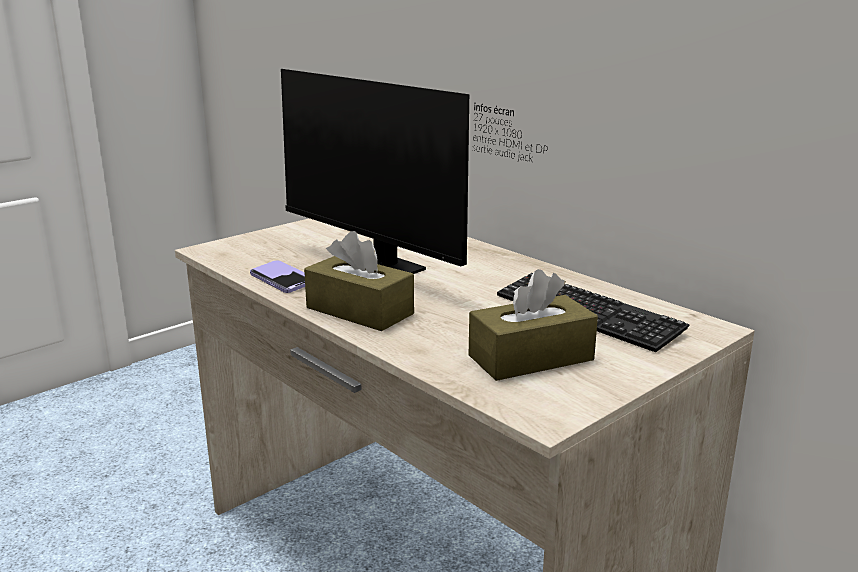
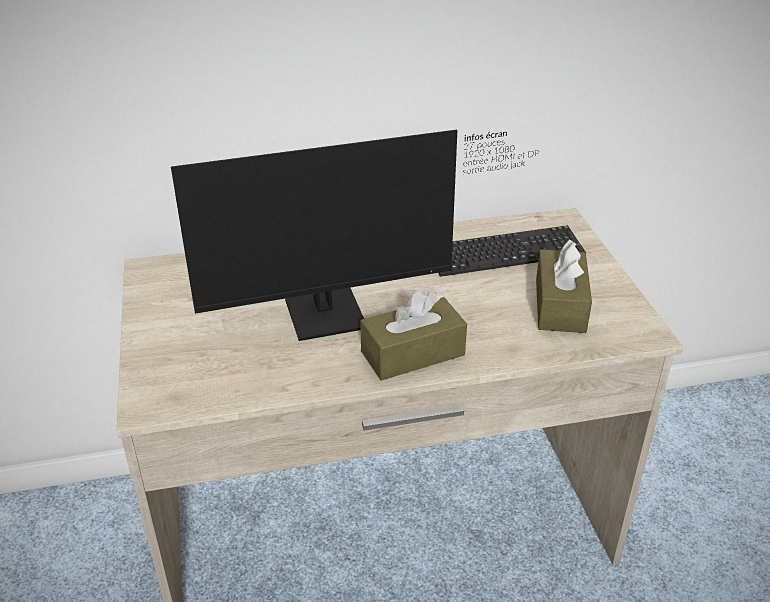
camera: 60 degrees left, 15 degrees up
phone [250,261,305,293] -> none

